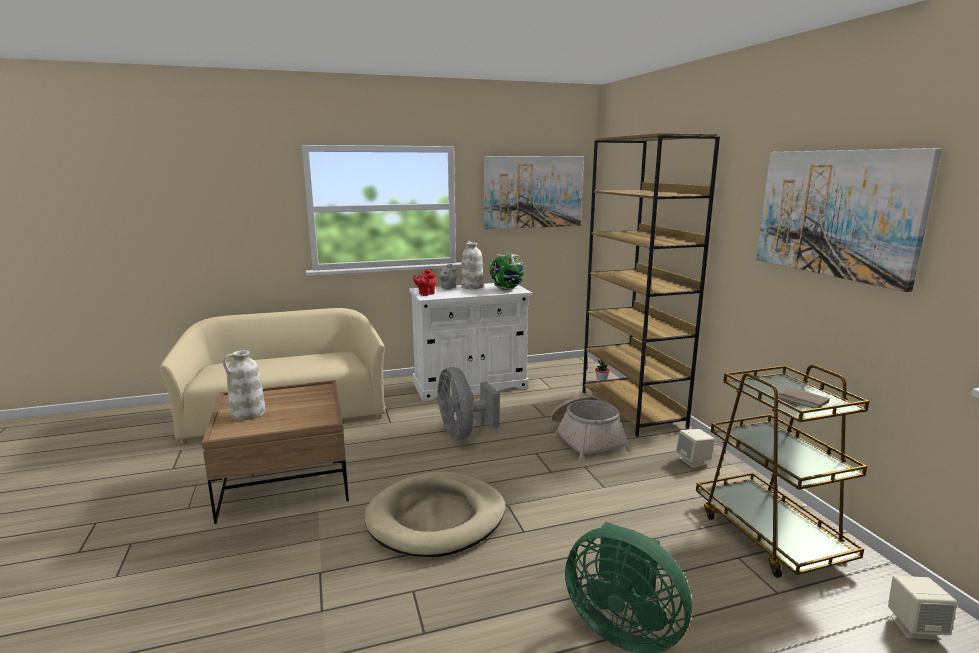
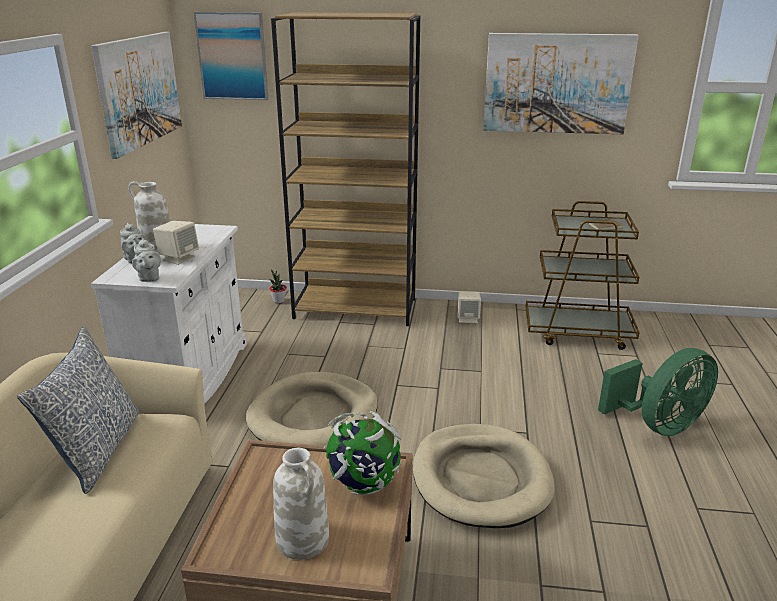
camera: 65 degrees left, 10 degrees up
red teapot [413,269,436,296] -> grey teapot [132,238,161,282]
grey fan [437,367,500,439] -> beige dog bed [246,372,378,446]
globe [489,253,524,290] -> globe moved to [323,411,402,495]
basket [551,396,631,461] -> none
beige speaker [888,576,957,640] -> beige speaker moved to [153,221,199,265]
none -> pillow [17,326,140,494]
none -> picture [194,12,269,100]

